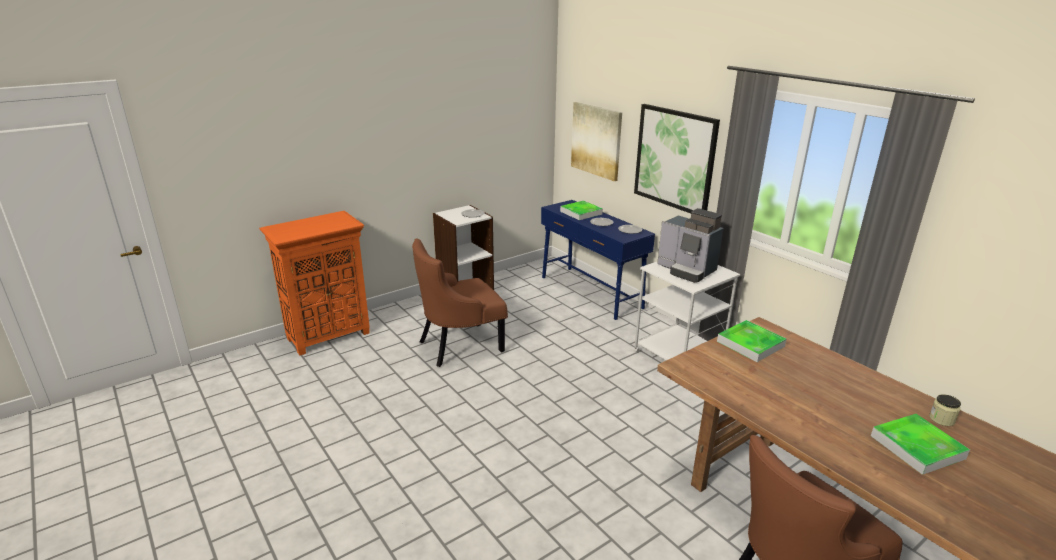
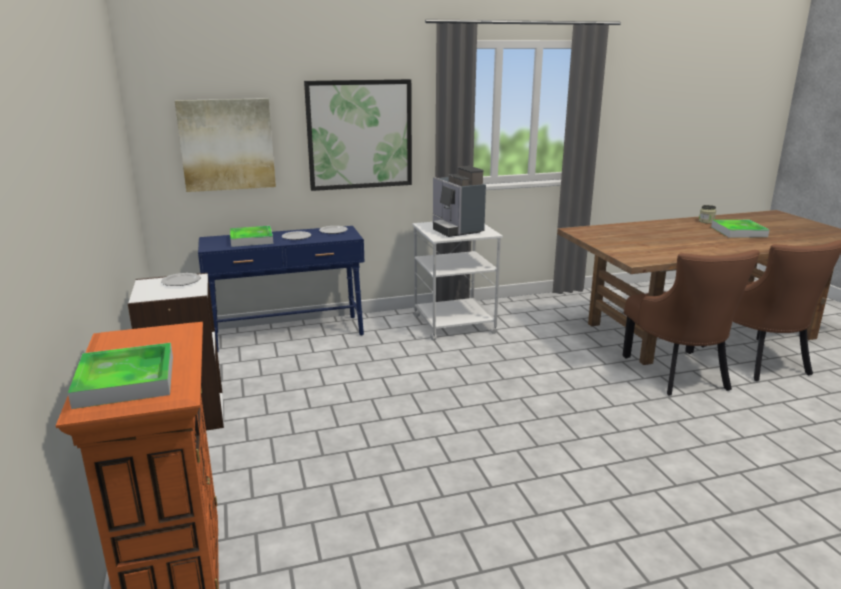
camera: 70 degrees left, 5 degrees down
brown chair [412,239,508,367] -> brown chair moved to [623,250,760,395]
coffee machine [657,208,723,283] -> coffee machine turned 90 degrees clockwise [433,166,486,237]
tray [717,320,787,362] -> tray moved to [68,343,173,409]

